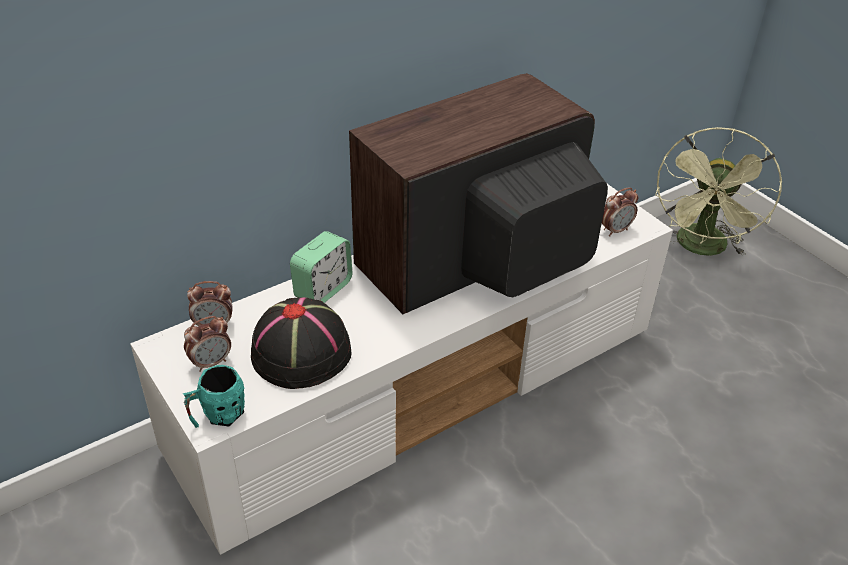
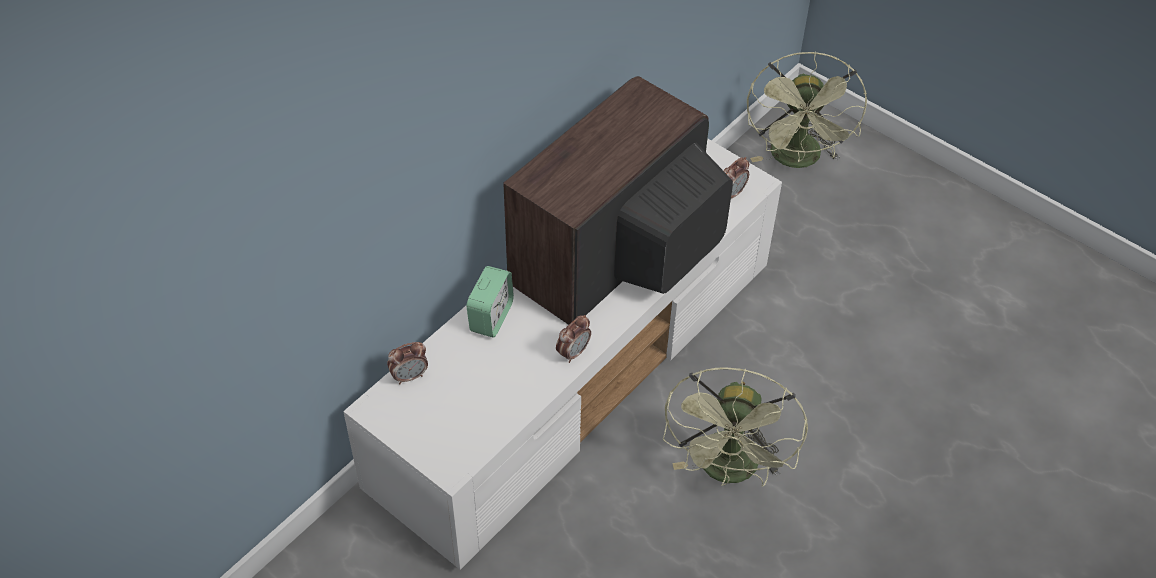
camera: 15 degrees left, 10 degrees up
turquoise mug [182,365,245,428] -> none
alarm clock [184,316,231,372] -> alarm clock moved to [556,315,591,363]
black hat [251,297,351,389] -> none
none -> green fan [663,368,808,487]

